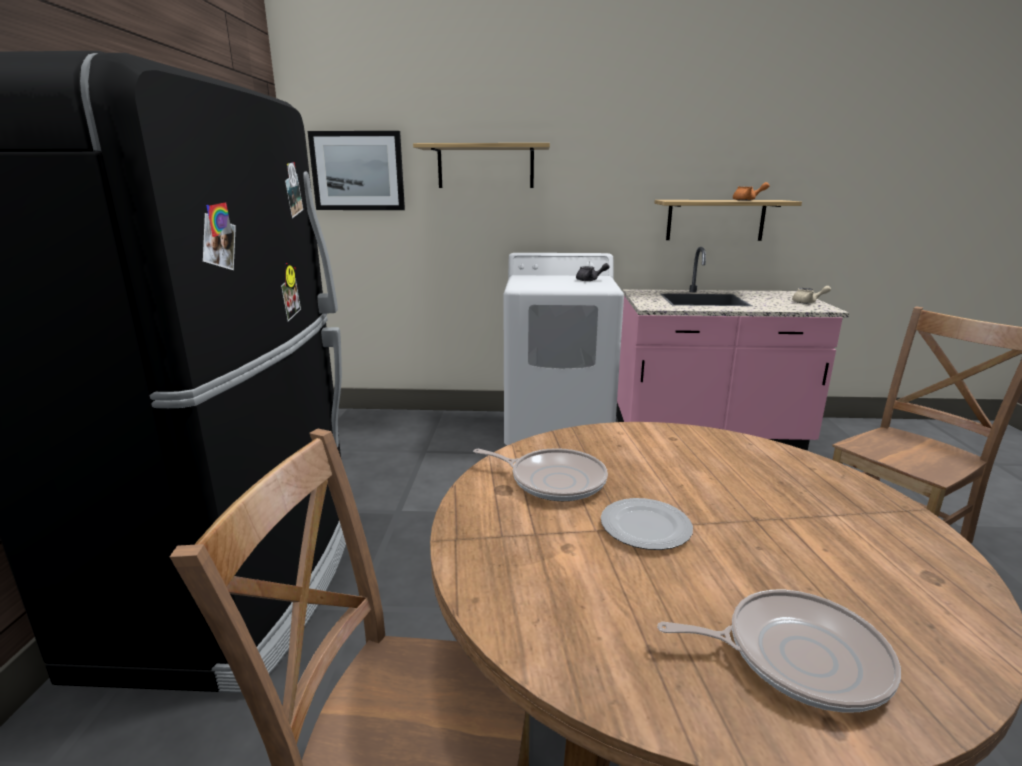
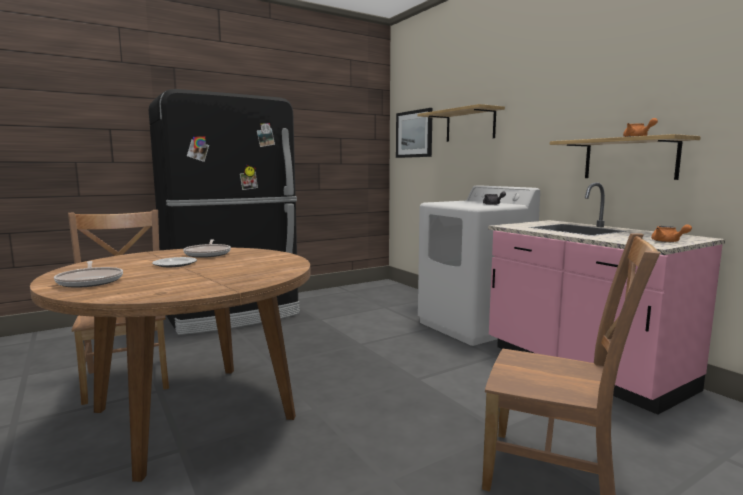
camera: 55 degrees right, 10 degrees down
beige teapot [792,286,831,304] -> orange teapot [651,224,692,242]

